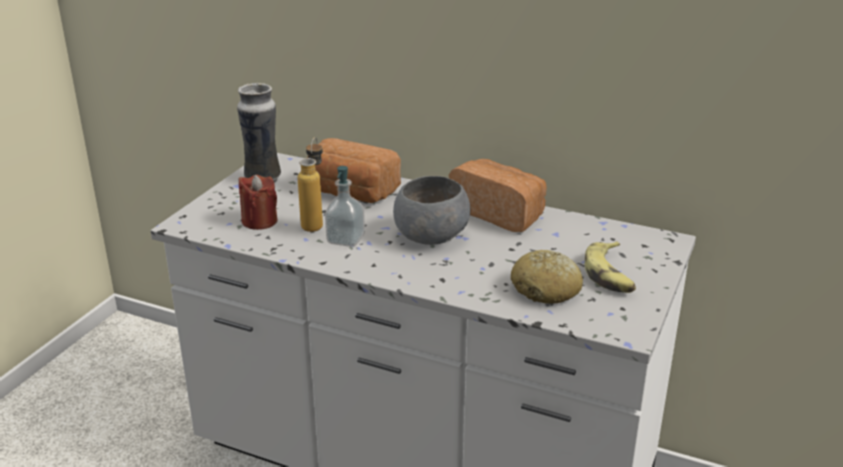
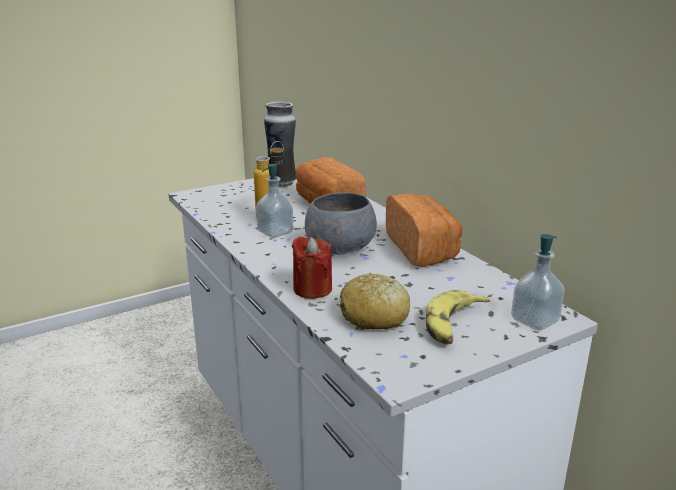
camera: 35 degrees right, 5 degrees down
red candle [239,175,277,230] -> red candle moved to [292,236,332,299]
none -> soap dispenser [511,234,565,331]

